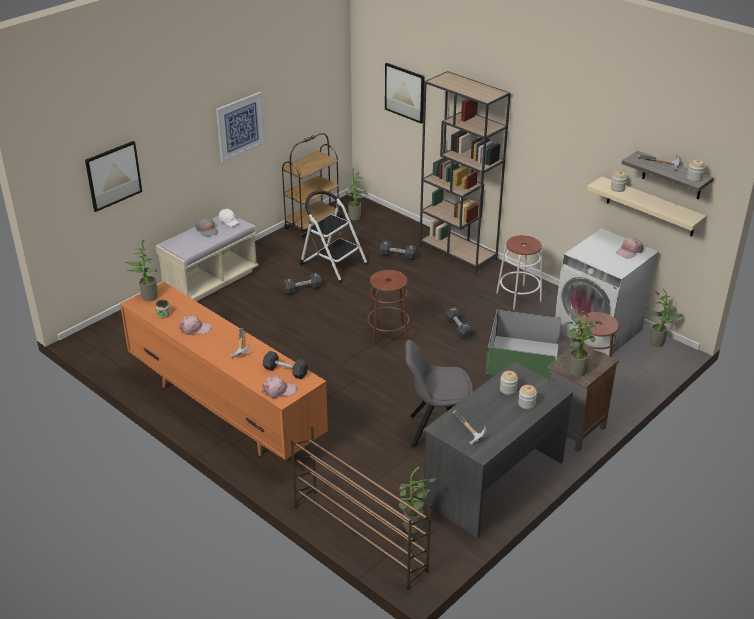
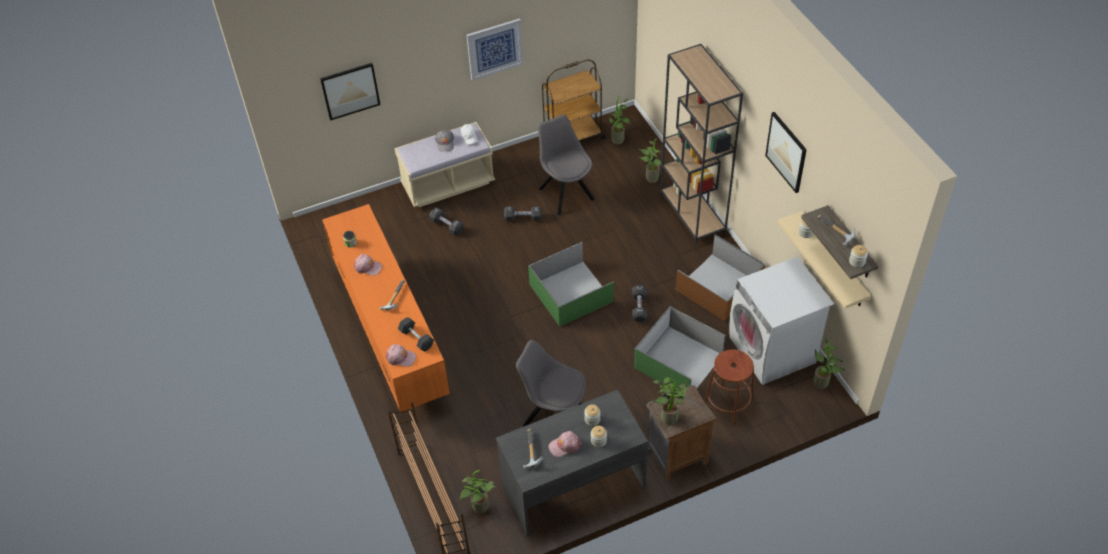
camera: 25 degrees right, 15 degrees up
potted plant [125,239,158,302] -> potted plant moved to [638,139,661,183]
step ladder [300,190,368,283] -> grey chair [538,115,595,215]
brown stool [367,270,410,346] -> green storage box [528,242,614,327]
black dumbbell [379,241,417,260] -> black dumbbell moved to [430,208,464,236]
picture [385,63,425,124] -> picture moved to [765,112,807,193]
white stool [496,235,542,310] -> brown storage box [676,234,766,321]
pink cap [616,237,644,259] -> pink cap moved to [548,431,581,457]

